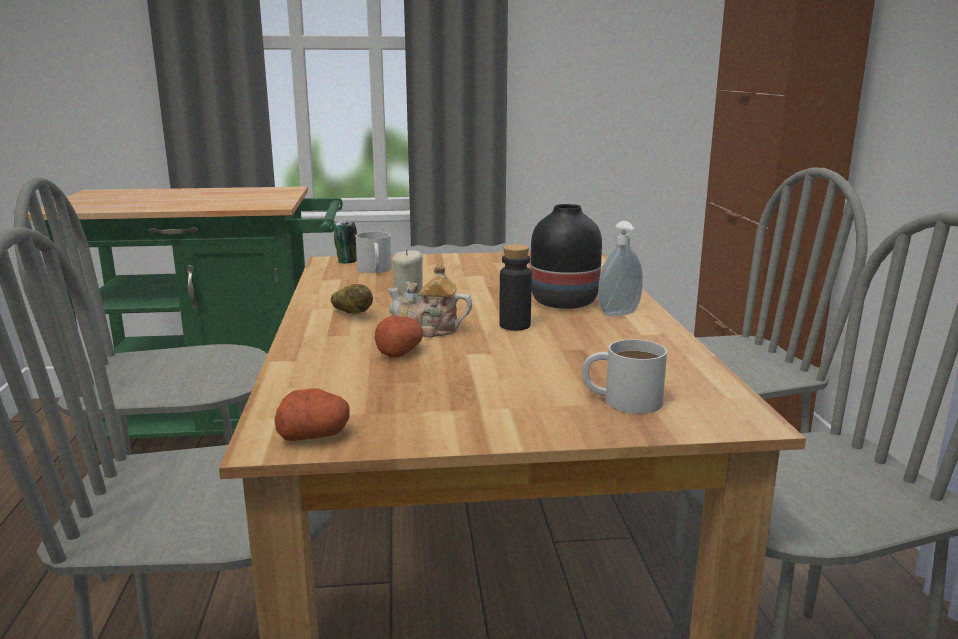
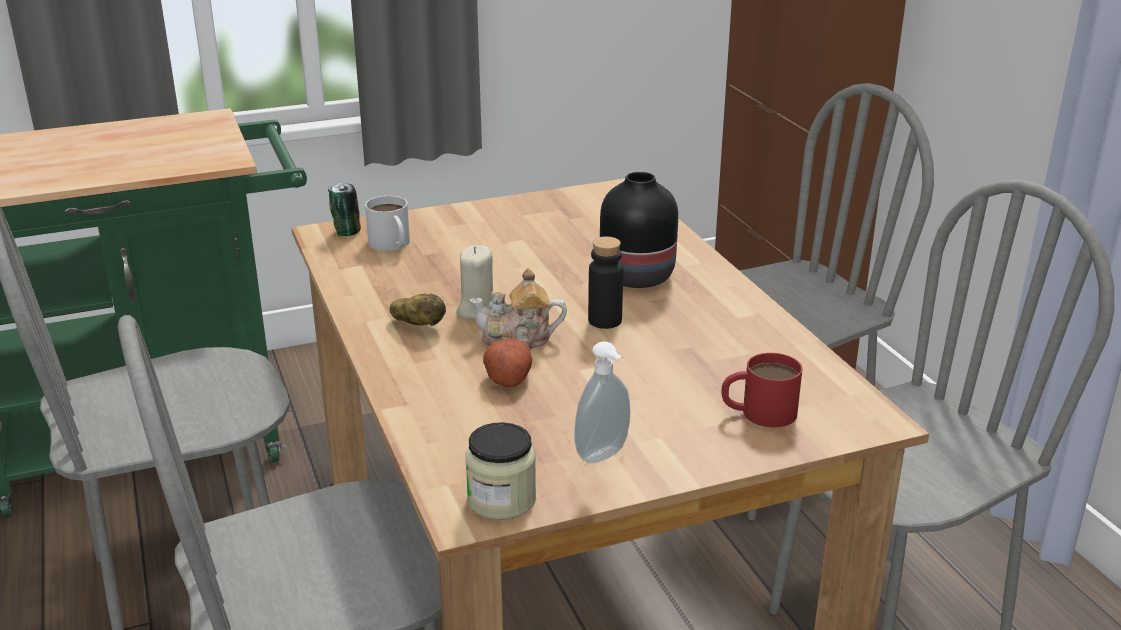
camera: 15 degrees left, 10 degrees up
potato [274,388,350,441] -> jar [465,422,536,520]
white mug [582,339,667,414] -> red mug [722,353,802,427]
soap dispenser [598,221,643,317] -> soap dispenser moved to [574,342,630,463]

